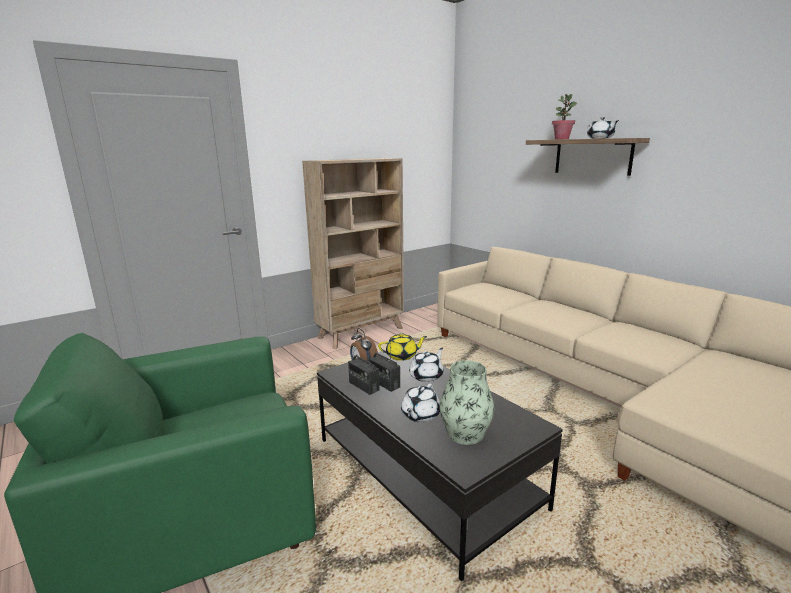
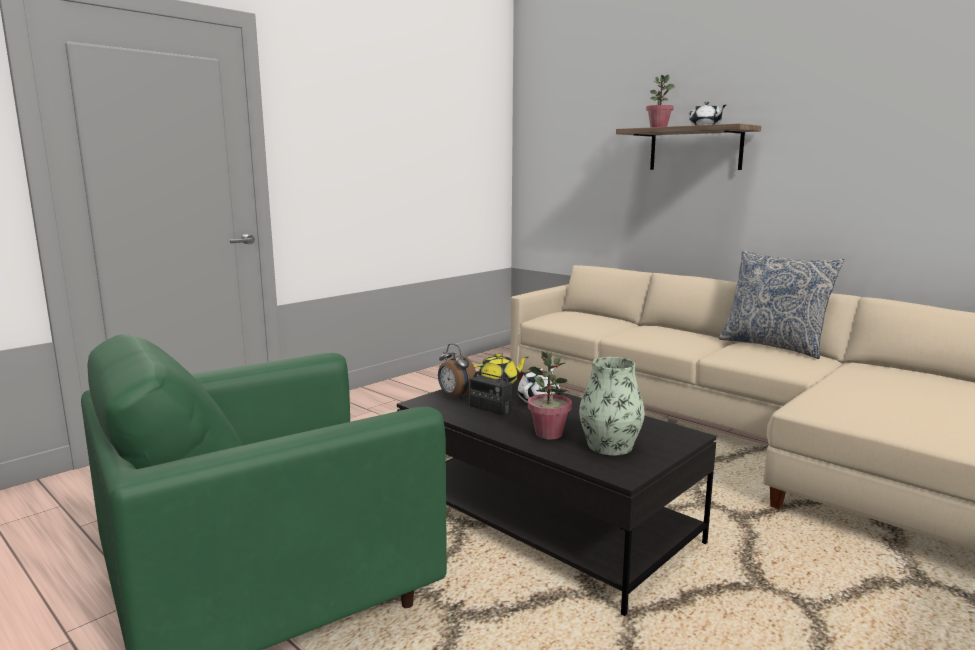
camera: 10 degrees left, 5 degrees down
beige bookcase [302,158,404,349] -> none
radio [348,346,380,395] -> none
white teapot [401,384,440,423] -> potted plant [528,351,572,440]
none -> pillow [719,250,844,359]

